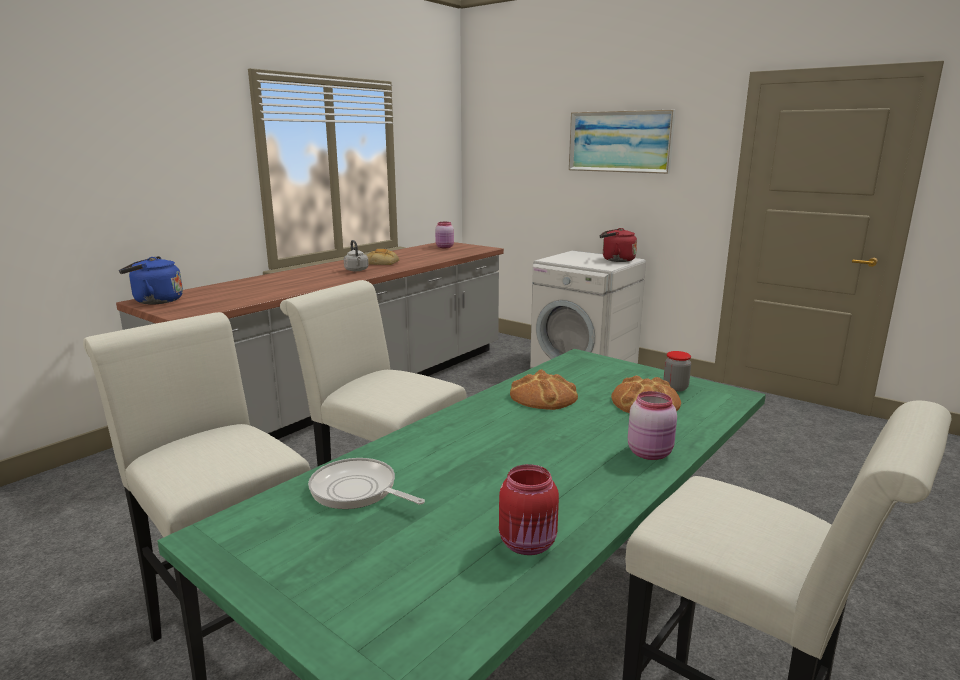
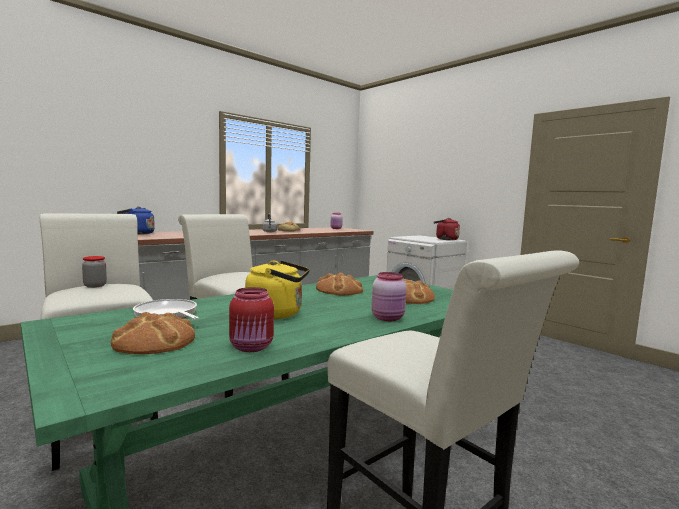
camera: 10 degrees right, 10 degrees down
picture [569,110,675,174] -> none
jar [663,351,691,392] -> jar moved to [82,256,107,288]
none -> bread [111,312,195,354]
none -> yellow kettle [245,261,309,319]

